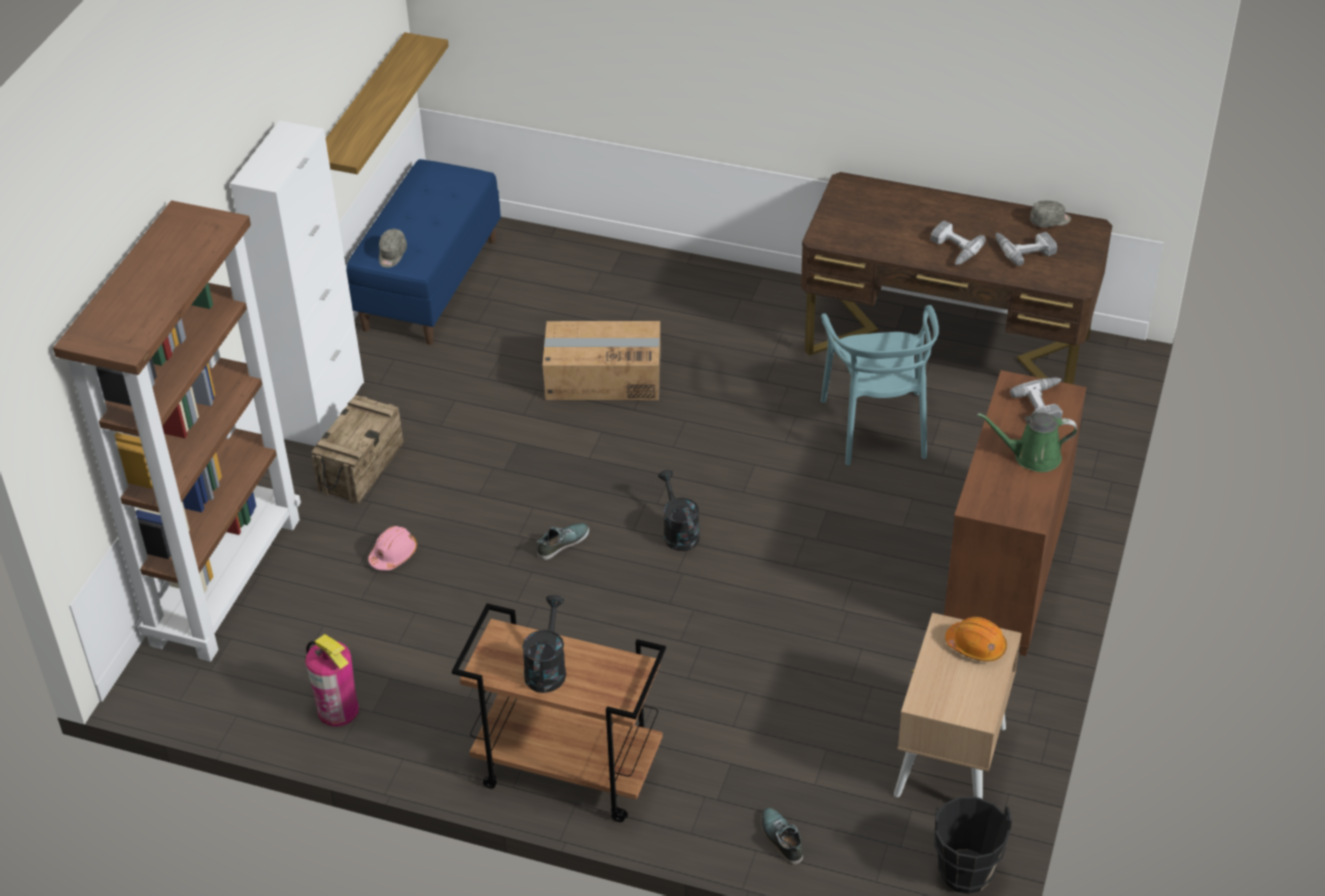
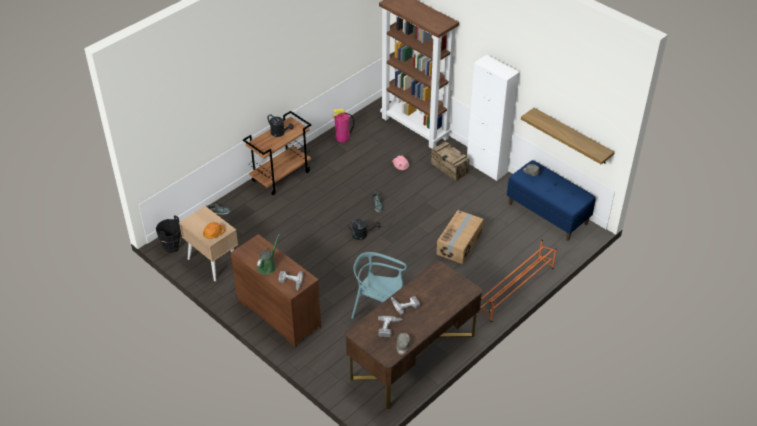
camera: 115 degrees right, 0 degrees up
none -> orange shoe rack [477,239,557,322]

